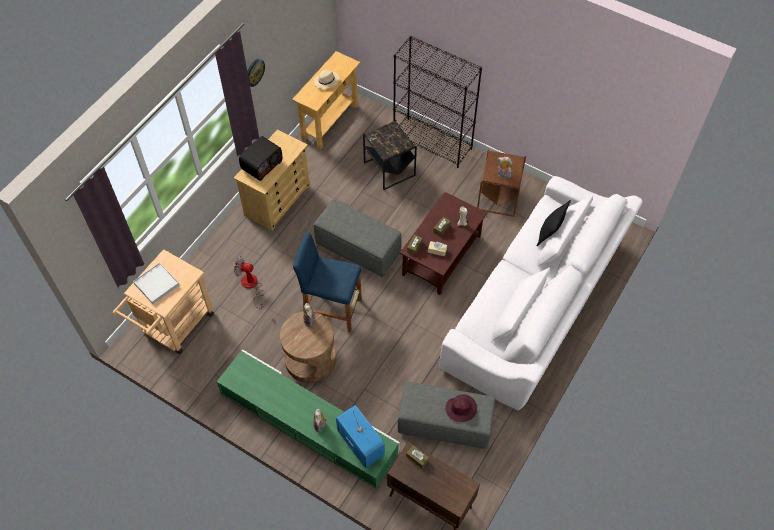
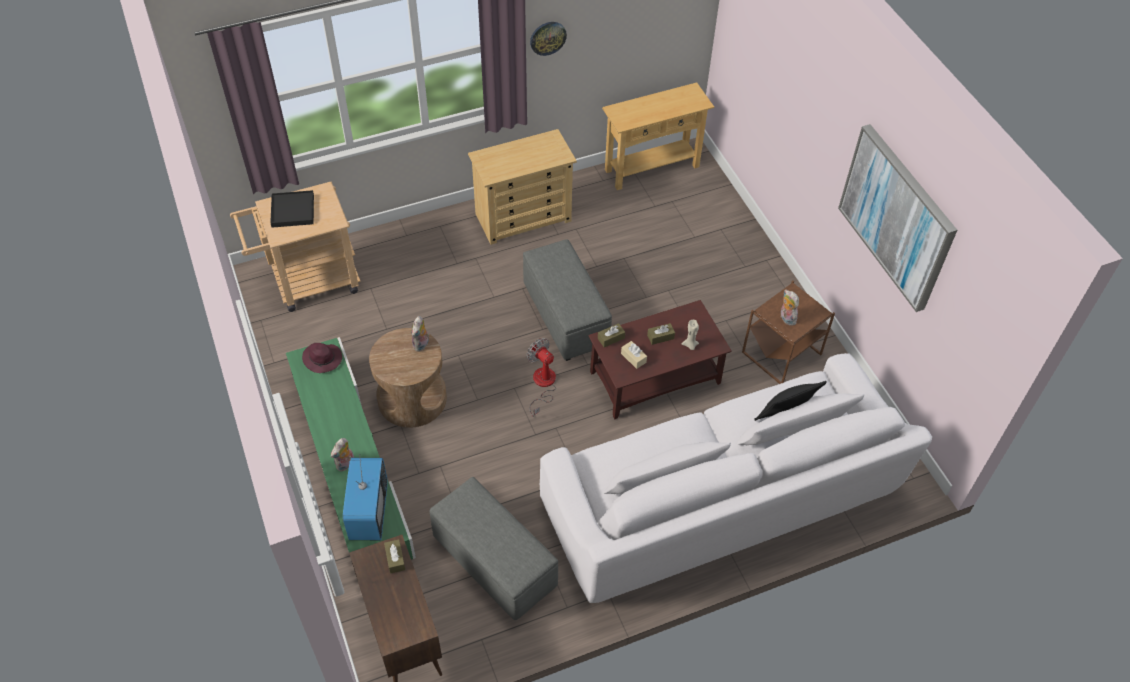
camera: 35 degrees right, 5 degrees down
white tray [133,263,179,304] -> black tray [270,190,314,228]
fan [234,256,265,309] -> fan moved to [527,338,556,417]
radio [239,136,282,181] -> none
blue stool [293,232,362,333] -> none
beige hat [314,70,339,89] -> none
black side table [363,119,417,190] -> none
black bookcase [393,36,482,168] -> none
purple hat [445,394,477,422] -> purple hat moved to [302,343,342,373]
none -> picture [838,124,957,312]

